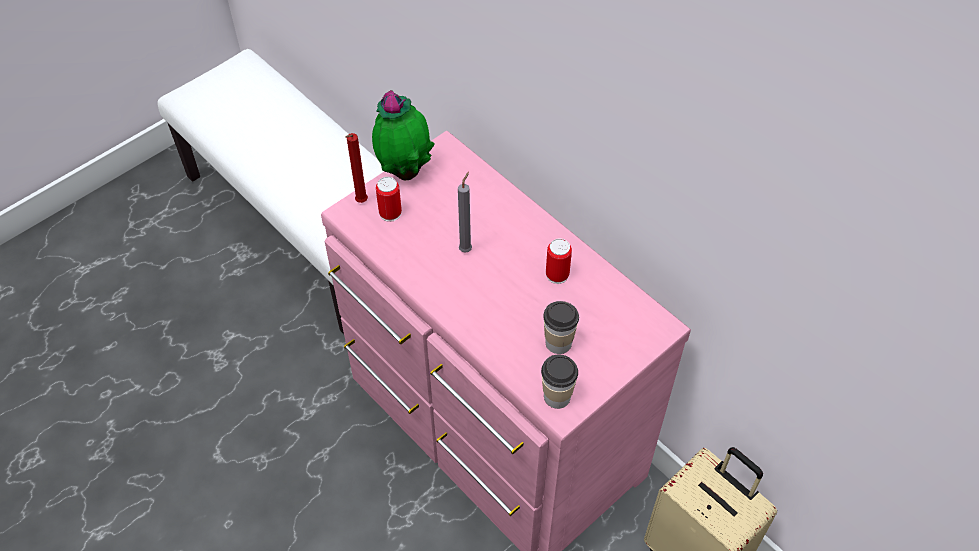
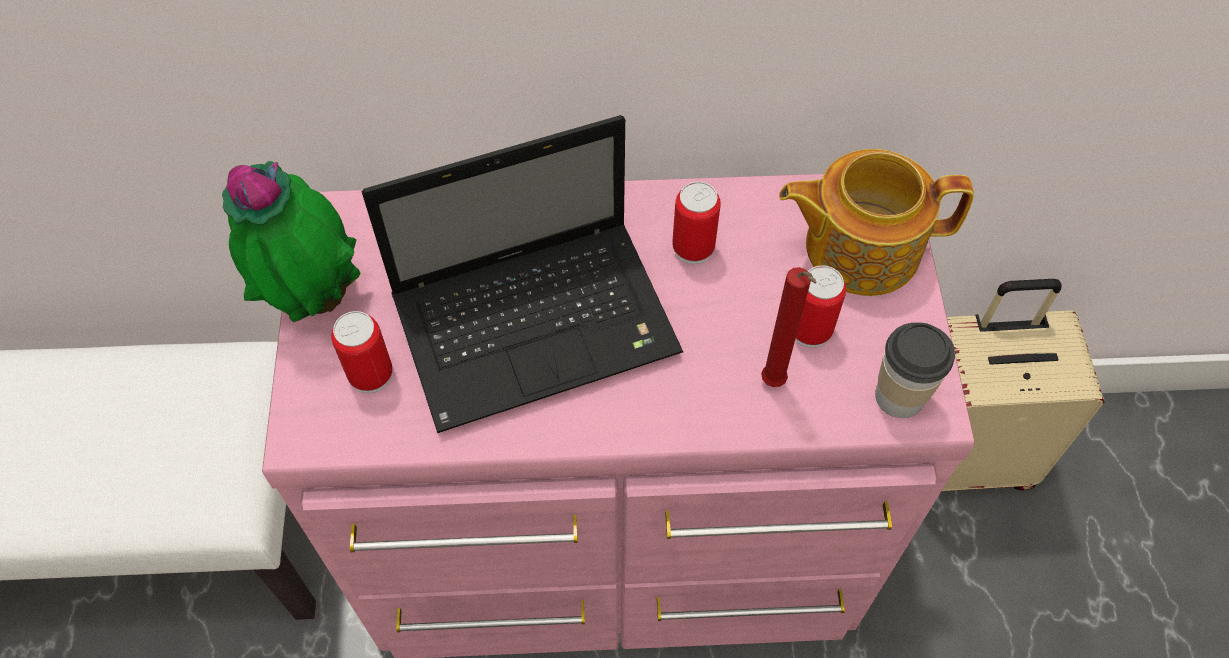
camera: 50 degrees left, 5 degrees up
red candle [345,133,368,203] -> red candle moved to [761,267,816,387]
grey candle [458,172,472,253] -> laptop [361,115,683,433]
cup [543,301,579,354] -> can [795,265,846,348]
none -> teapot [779,149,974,296]

